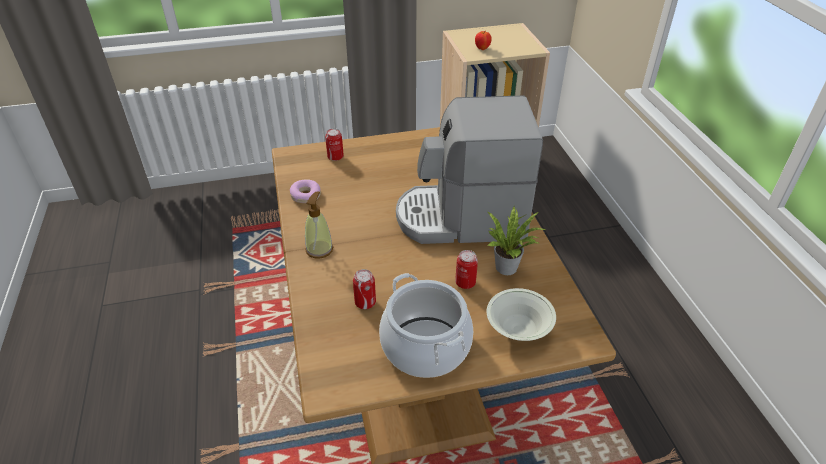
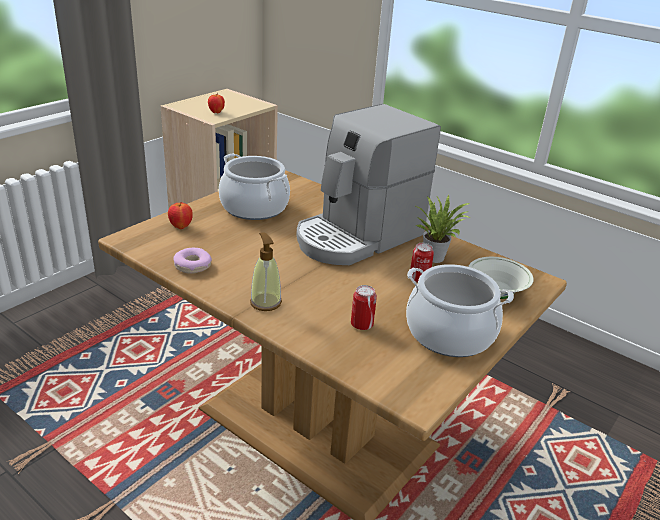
camera: 40 degrees left, 10 degrees down
can [325,128,344,161] -> apple [168,202,193,229]
none -> cooking pot [219,153,290,220]

